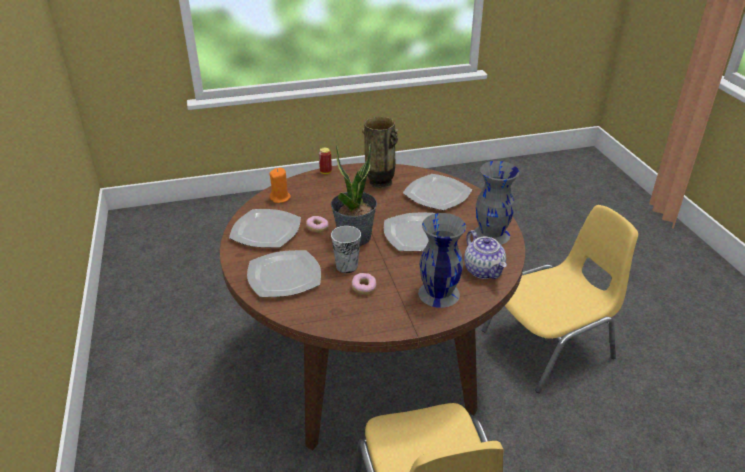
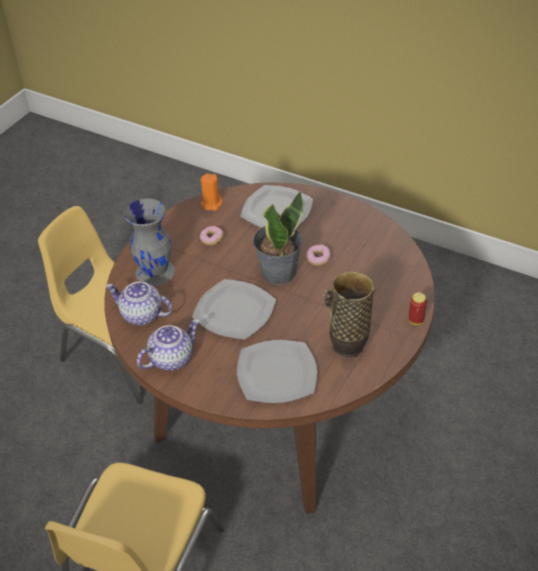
camera: 135 degrees right, 10 degrees up
plate [229,209,301,248] -> none
orange candle [269,168,291,203] -> orange candle moved to [201,173,222,211]
cup [331,226,361,273] -> none
grey vase [474,161,519,245] -> teapot [137,319,200,371]

